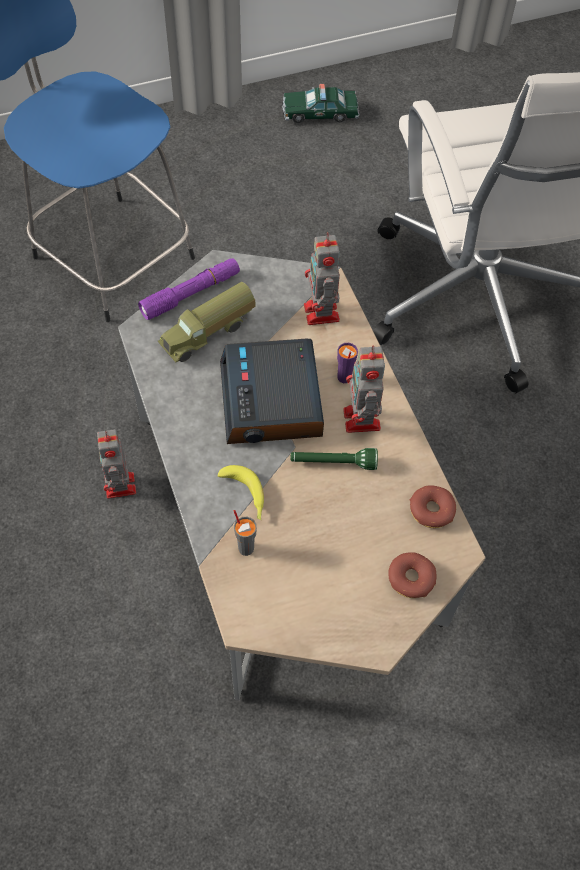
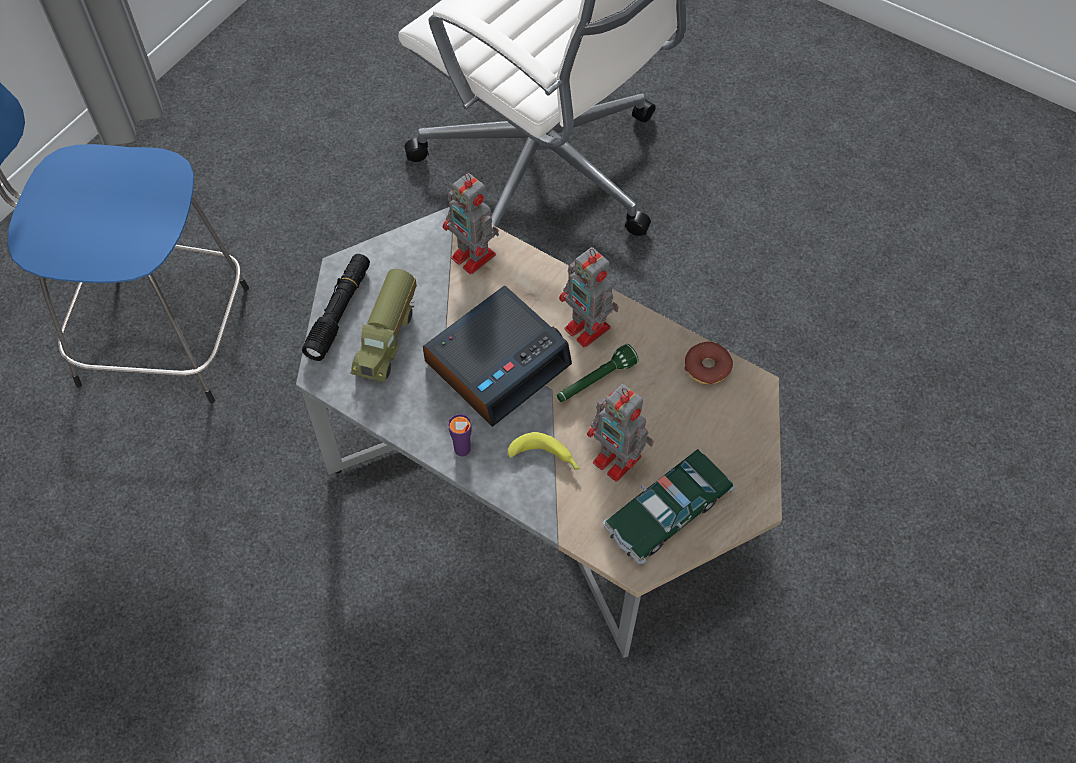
camera: 35 degrees left, 0 degrees up
toy robot [97,429,136,499] -> toy robot moved to [587,384,654,482]
purple flashlight [138,258,240,320] -> black flashlight [302,254,370,361]
alarm clock [220,339,324,444] -> alarm clock turned 90 degrees counterclockwise [423,286,572,427]
grey cup [234,510,257,556] -> none
toy car [282,84,360,123] -> toy car moved to [603,449,735,565]
purple cup [337,343,358,383] -> purple cup moved to [448,414,471,456]
donut [388,552,436,598] -> none

